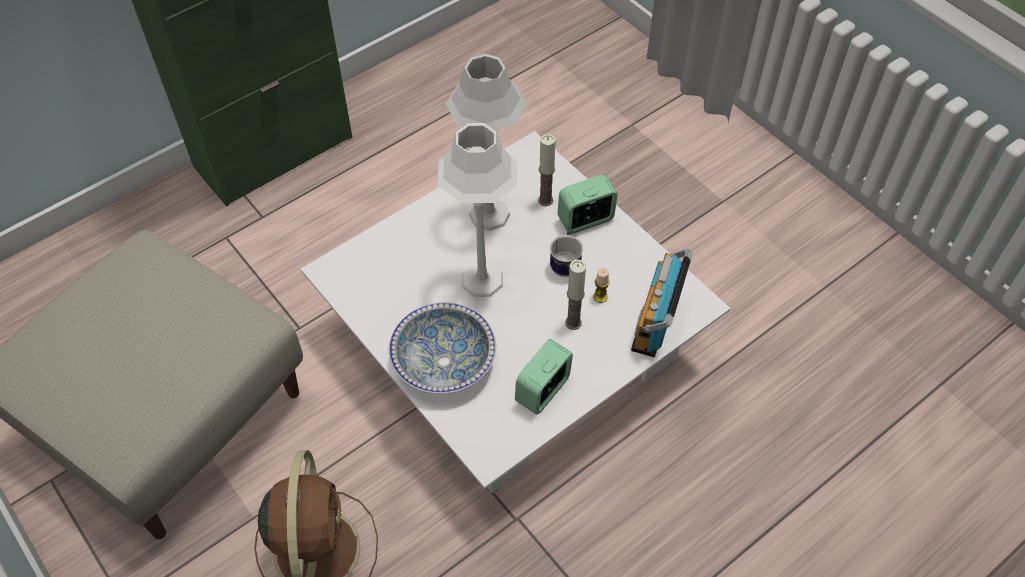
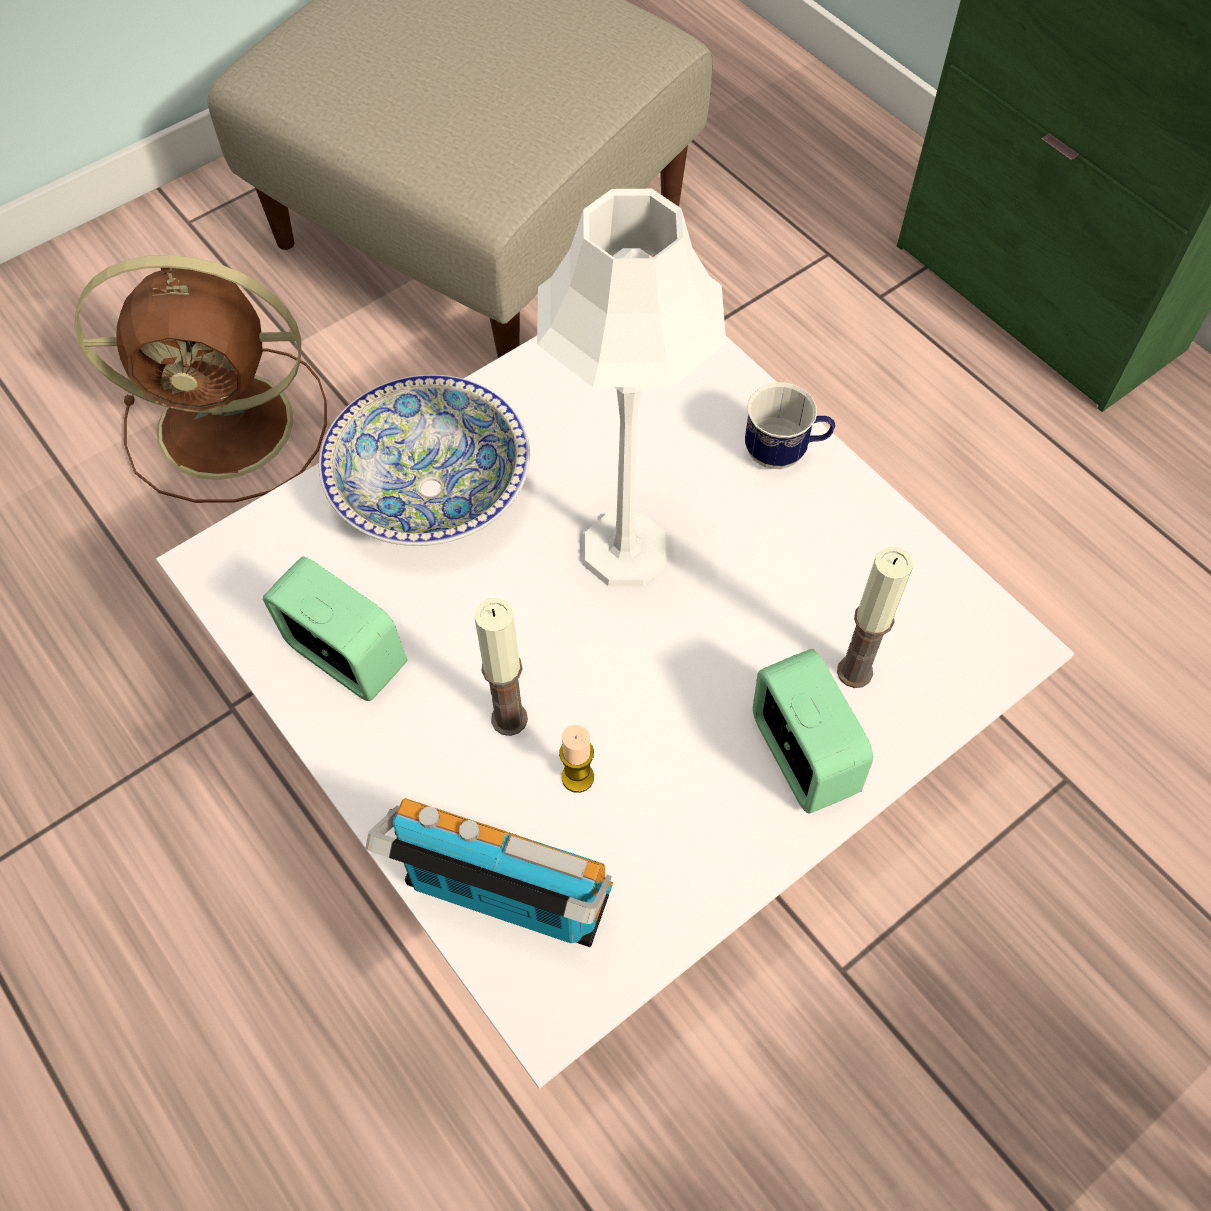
camera: 90 degrees right, 5 degrees up
grey table lamp [446,54,526,231] -> none
mug [550,231,583,277] -> mug moved to [745,382,835,469]

